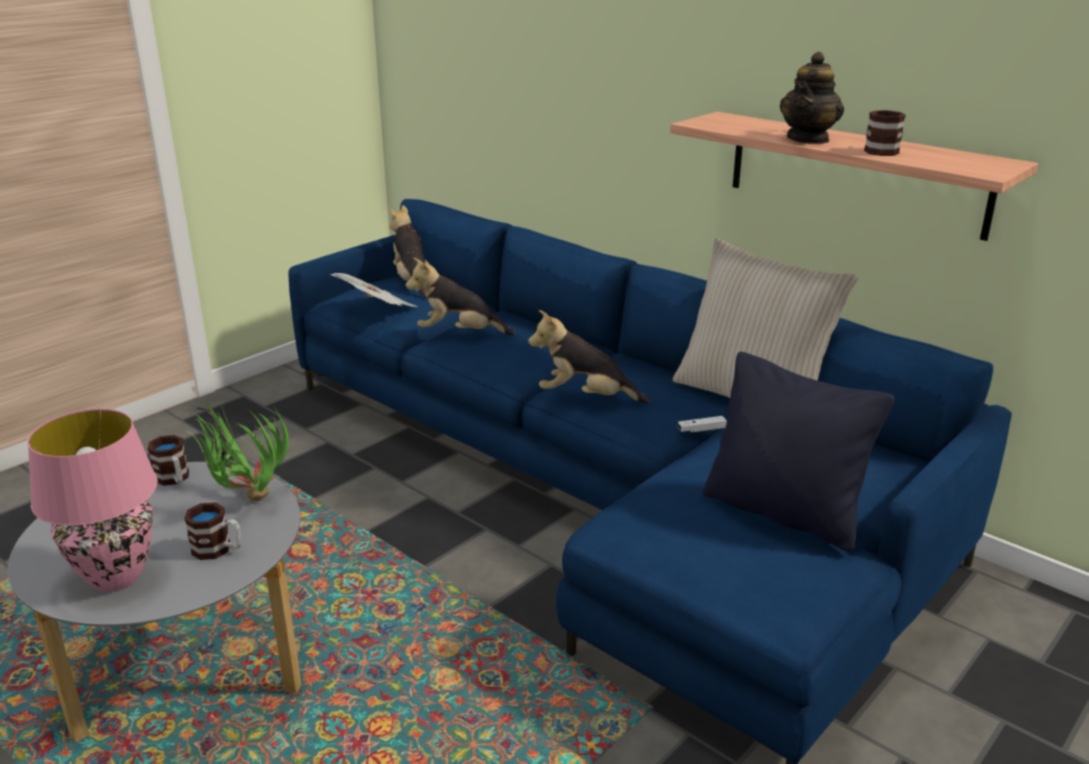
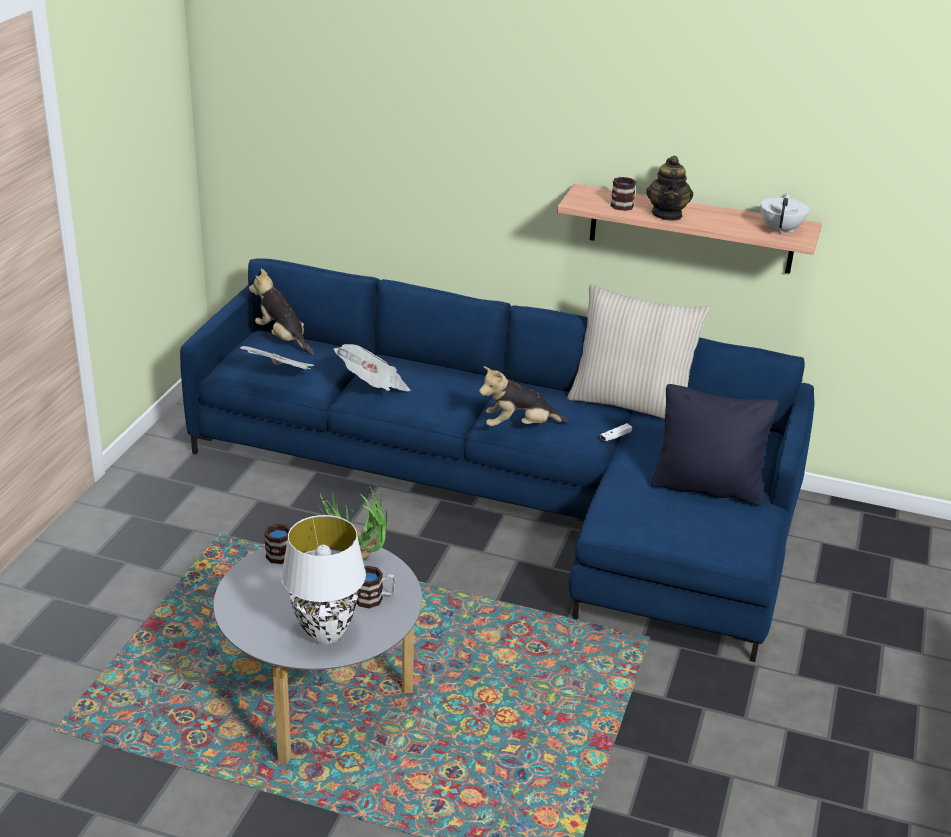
camera: 25 degrees left, 5 degrees up
pink table lamp [27,409,158,592] -> white table lamp [281,515,366,645]
plush toy [406,257,515,335] -> newspaper [334,344,411,391]
mug [864,110,906,156] -> mug moved to [611,176,636,211]
none -> white teapot [760,193,809,234]

